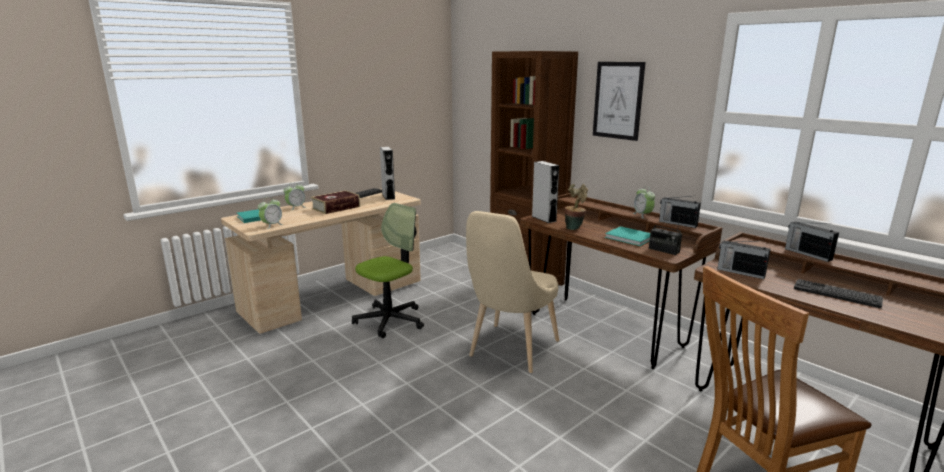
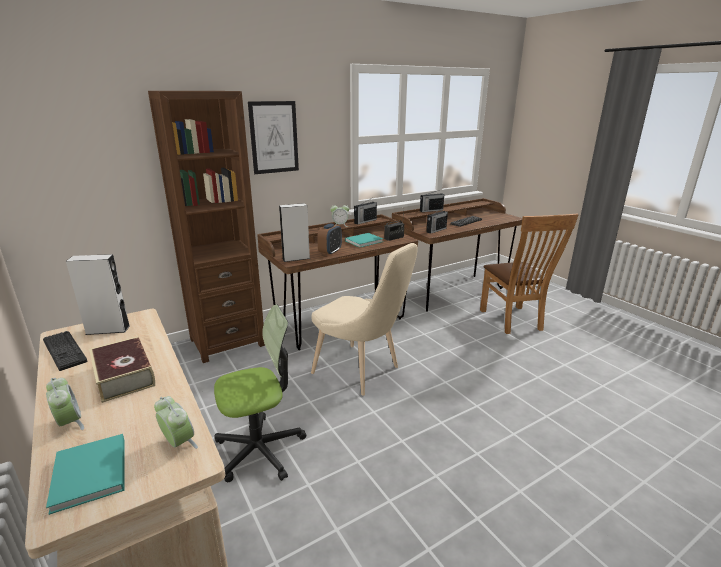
camera: 80 degrees left, 5 degrees up
office chair [352,203,424,338] -> office chair turned 105 degrees clockwise [214,304,306,482]
potted plant [565,184,588,230] -> alarm clock [317,223,342,255]

